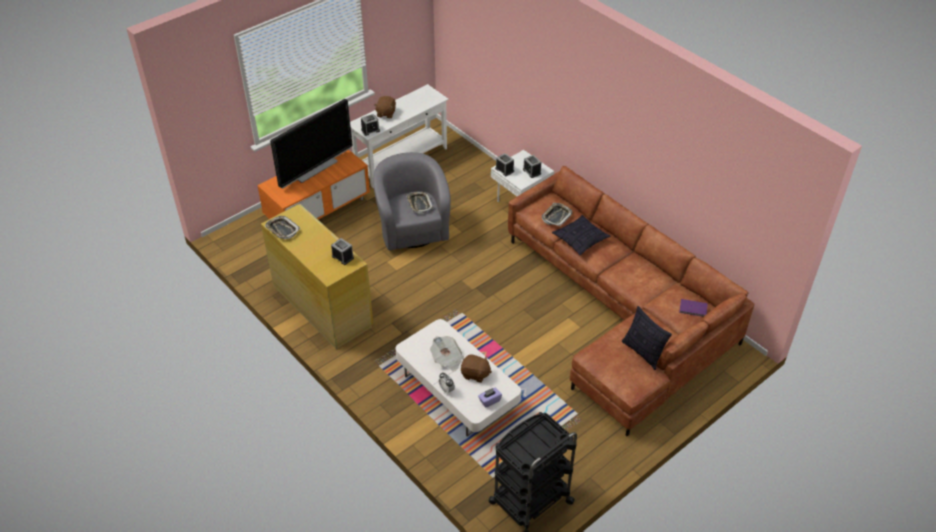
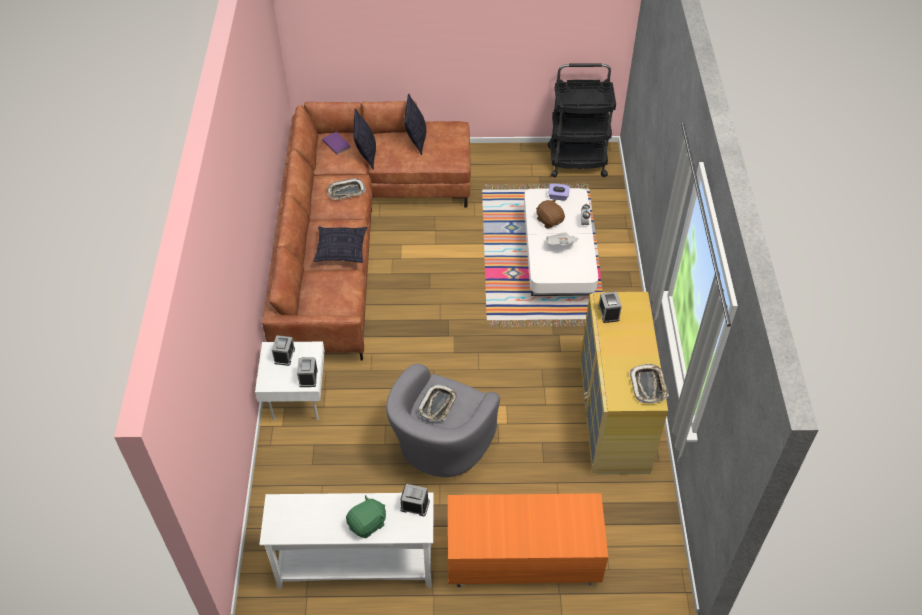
camera: 140 degrees left, 5 degrees up
television [270,99,352,189] -> none
brown plush toy [374,96,396,118] -> green plush toy [346,495,386,538]
tray [542,203,572,226] -> tray moved to [327,178,366,200]
none -> pillow [353,108,376,169]

